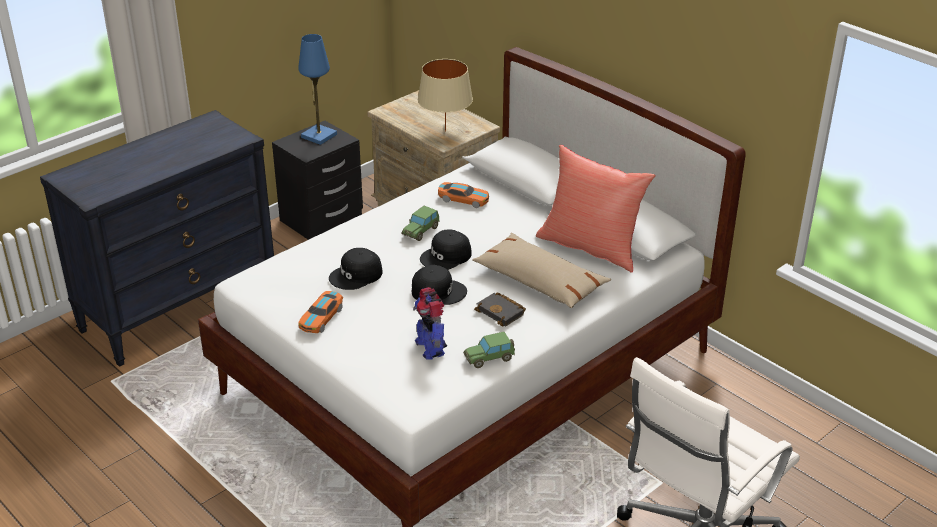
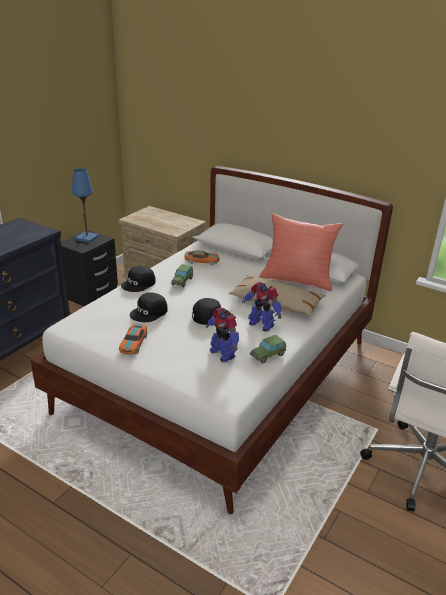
camera: 15 degrees left, 5 degrees down
beige table lamp [418,59,473,132] -> none
black cap [420,230,472,270] -> black cap moved to [121,266,156,292]
black book [474,293,526,327] -> toy robot [242,282,282,332]

